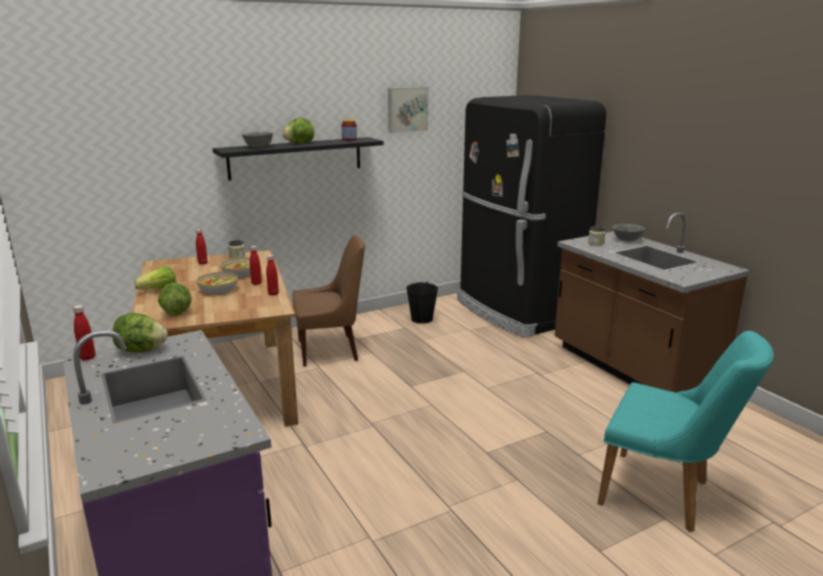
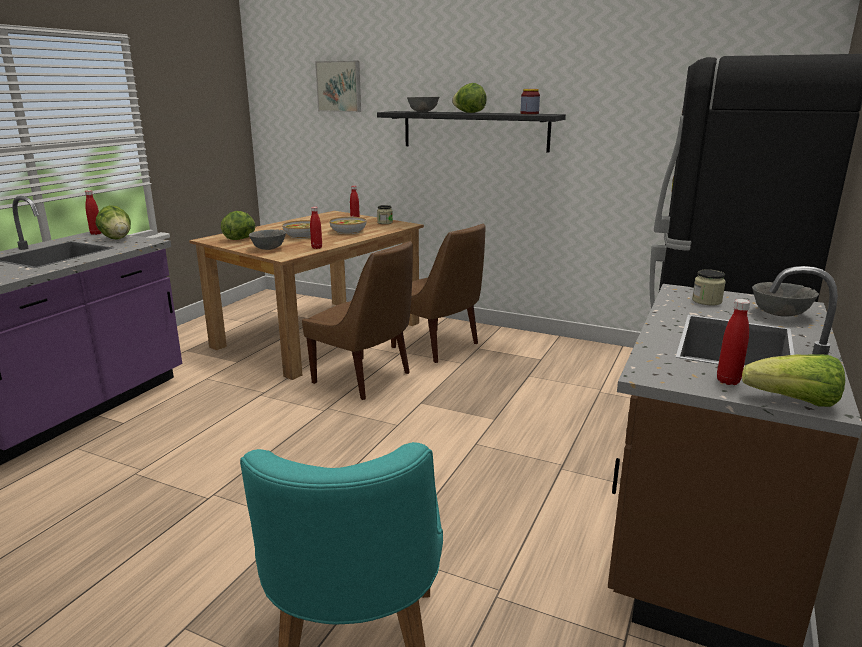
camera: 55 degrees right, 0 degrees up
lettuce [134,267,176,290] -> lettuce moved to [742,354,845,407]
red bottle [250,246,262,285] -> red bottle moved to [717,299,750,385]
picture [388,87,428,133] -> picture moved to [315,61,361,112]
black bucket [406,281,438,324] -> none
none -> grey bowl [249,229,286,250]
none -> brown chair [302,241,413,400]

